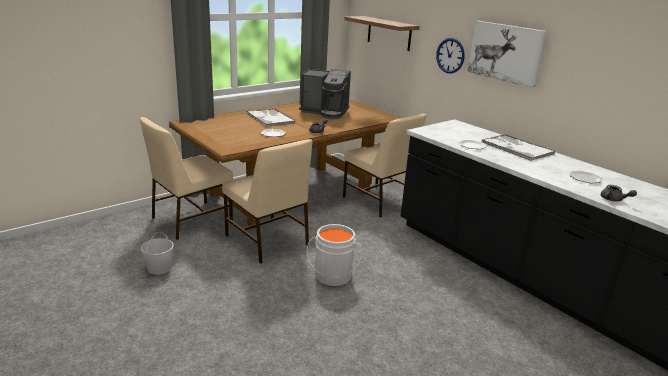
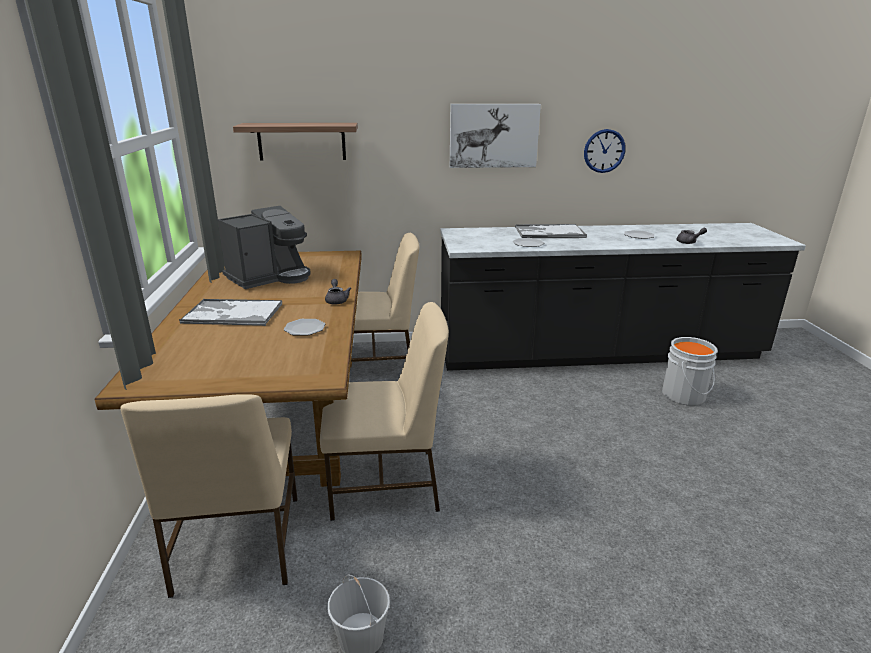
camera: 55 degrees left, 0 degrees up
grey bucket [307,224,362,286] -> grey bucket moved to [662,337,718,406]
wall clock [436,38,465,73] -> wall clock moved to [584,129,626,173]

